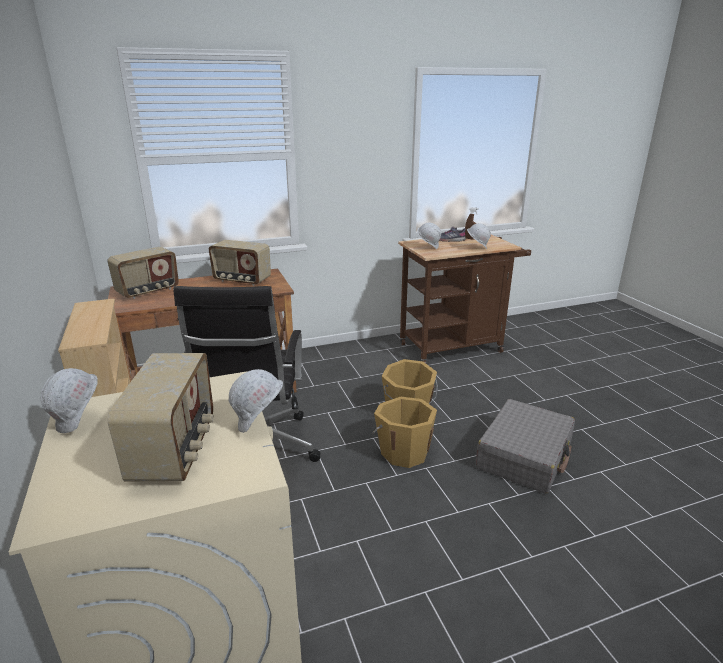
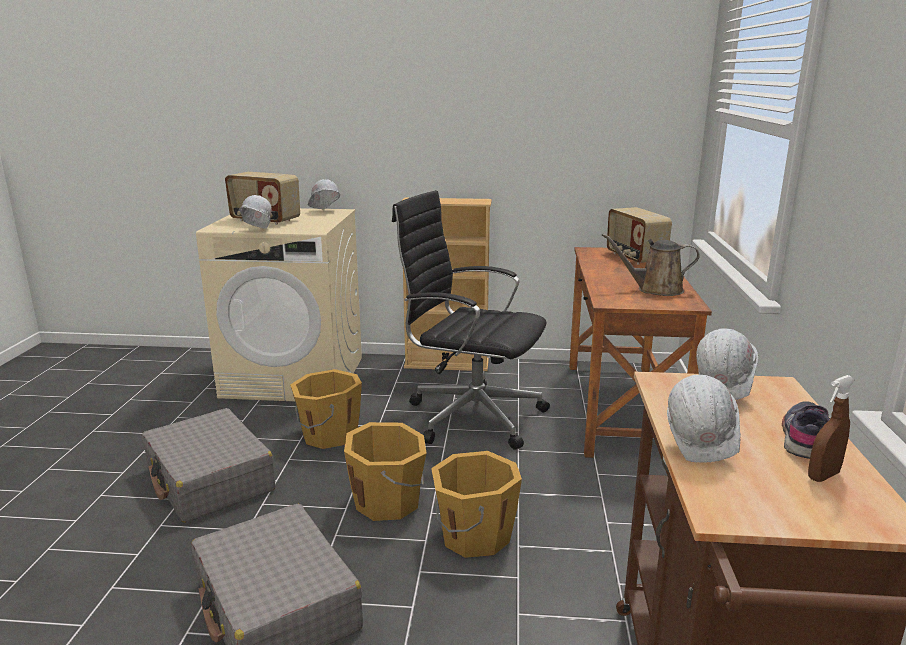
camera: 115 degrees right, 5 degrees down
radio [209,240,271,286] -> brown watering can [602,233,700,296]
none -> grey suitcase [142,408,275,523]
none -> orange bucket [290,369,362,449]

